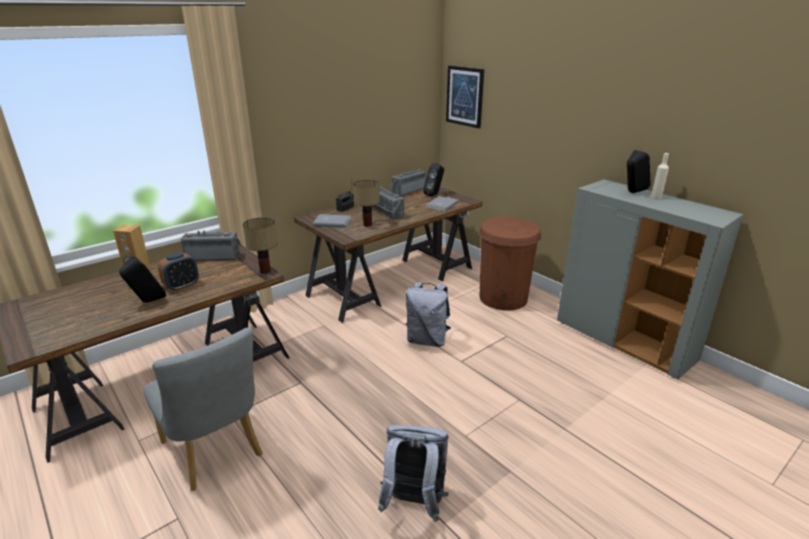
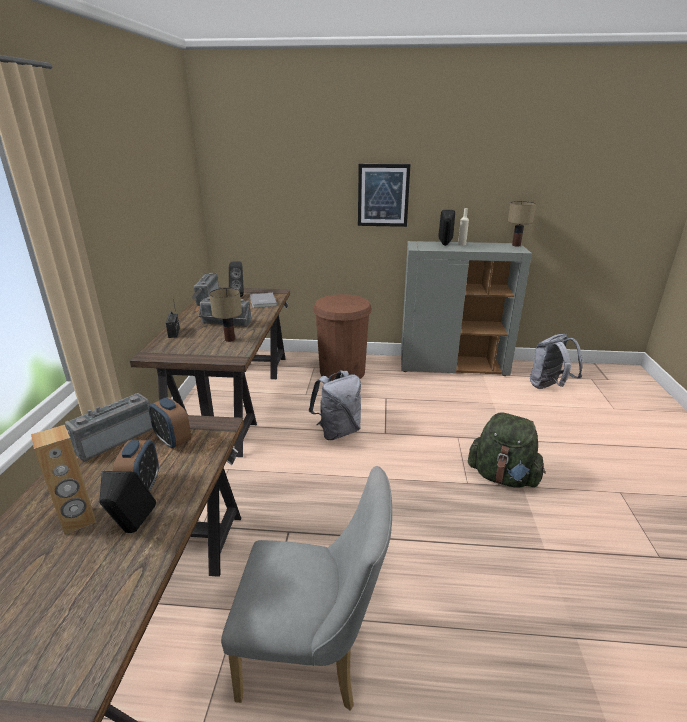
camera: 45 degrees left, 0 degrees up
table lamp [243,217,278,274] -> table lamp moved to [508,201,536,247]
grey book [313,214,351,228] -> none
grey backpack [378,425,449,522] -> grey backpack moved to [530,334,583,389]
picture [446,66,484,128] -> picture moved to [358,164,411,227]
none -> alarm clock [149,397,191,449]
none -> green backpack [468,412,546,488]

